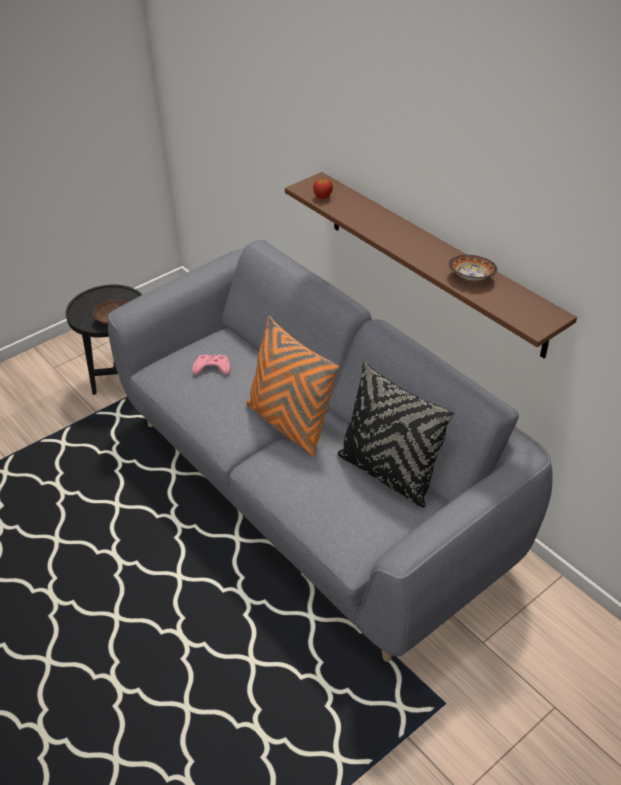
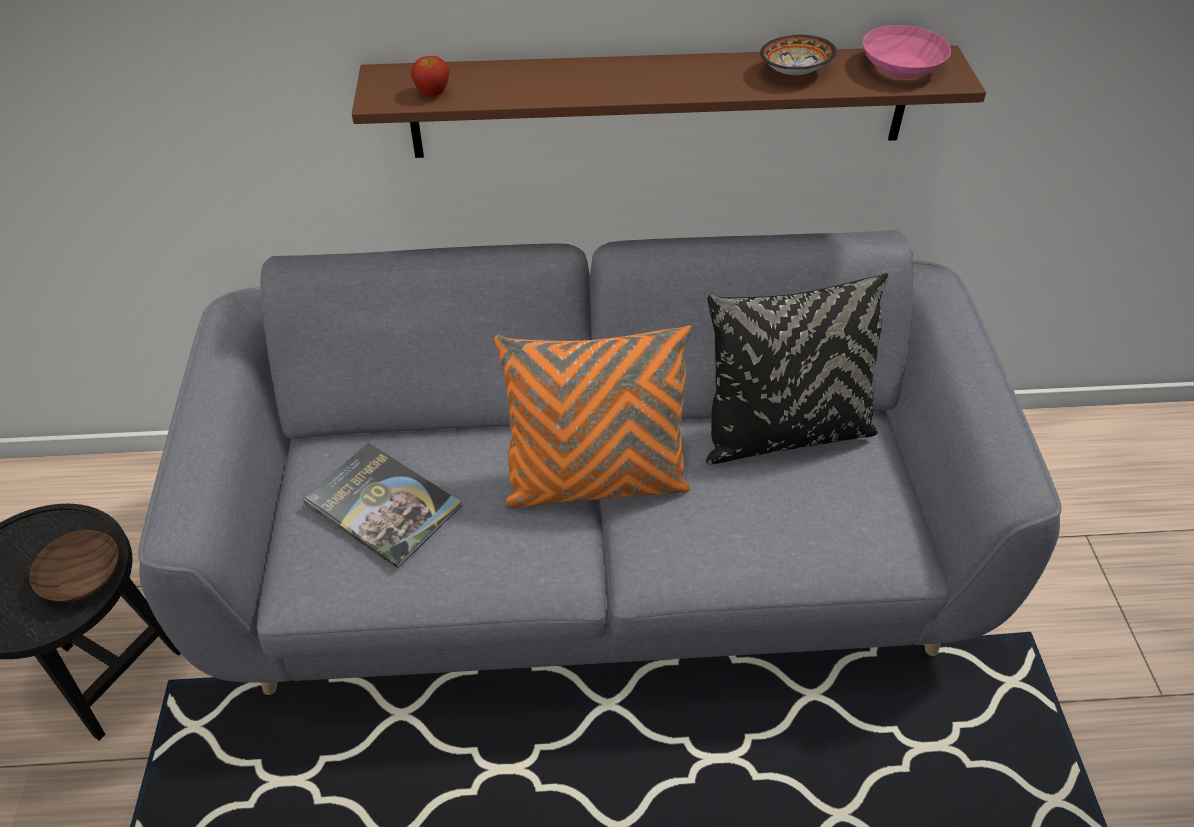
camera: 55 degrees left, 5 degrees up
pink game controller [192,355,231,375] -> book [303,443,462,568]
none -> pink bowl [863,25,951,79]

